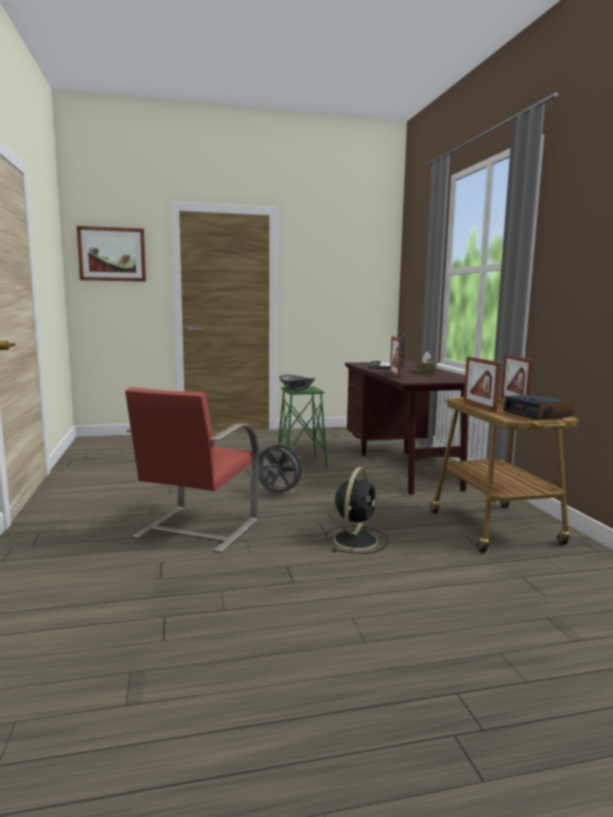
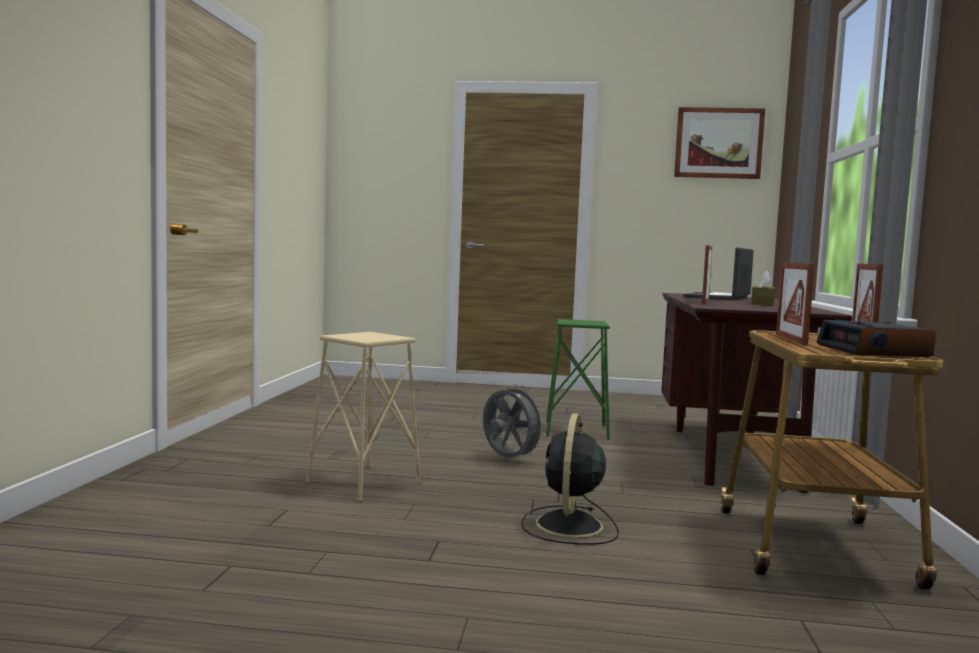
camera: 20 degrees right, 5 degrees down
picture [77,226,146,282] -> picture moved to [674,107,765,179]
red chair [125,387,259,553] -> beige stool [306,332,421,501]
bowl [279,375,315,390] -> none
black fan [326,467,388,554] -> black fan turned 150 degrees clockwise [521,413,619,545]

